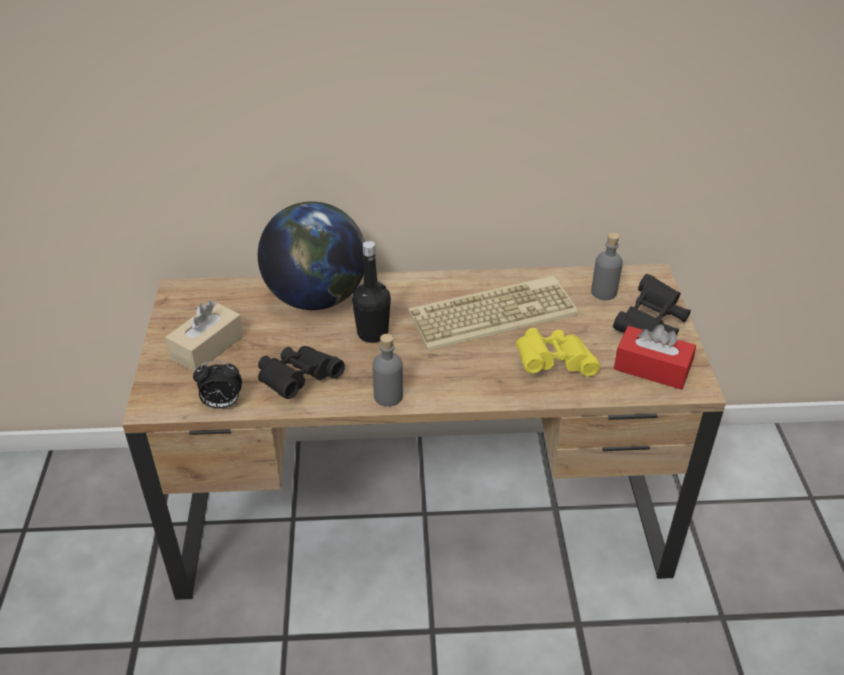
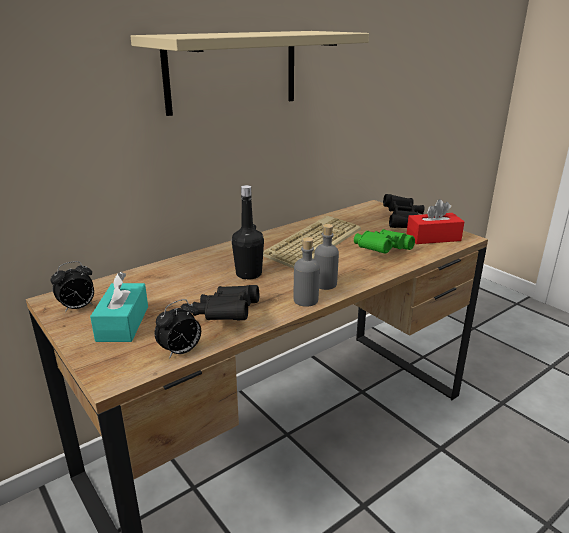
camera: 35 degrees left, 15 degrees down
beige tissue box [165,300,244,372] -> turquoise tissue box [90,272,148,342]
globe [258,201,365,310] -> none
yellow binoculars [516,328,600,377] -> green binoculars [354,229,415,254]
grey bottle [591,233,623,300] -> grey bottle moved to [314,224,339,290]
none -> alarm clock [51,261,94,313]
none -> beige shelf [130,31,369,116]

